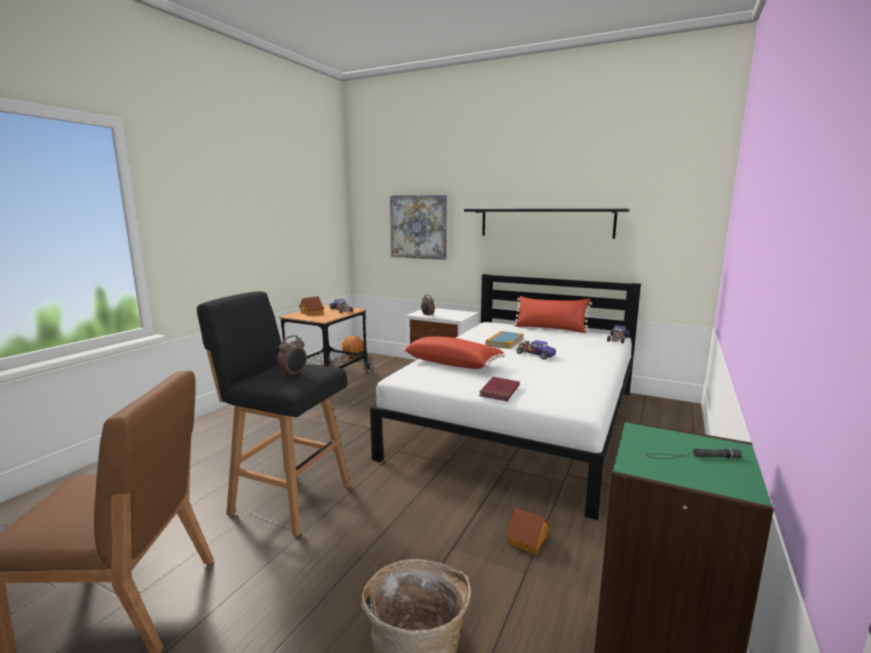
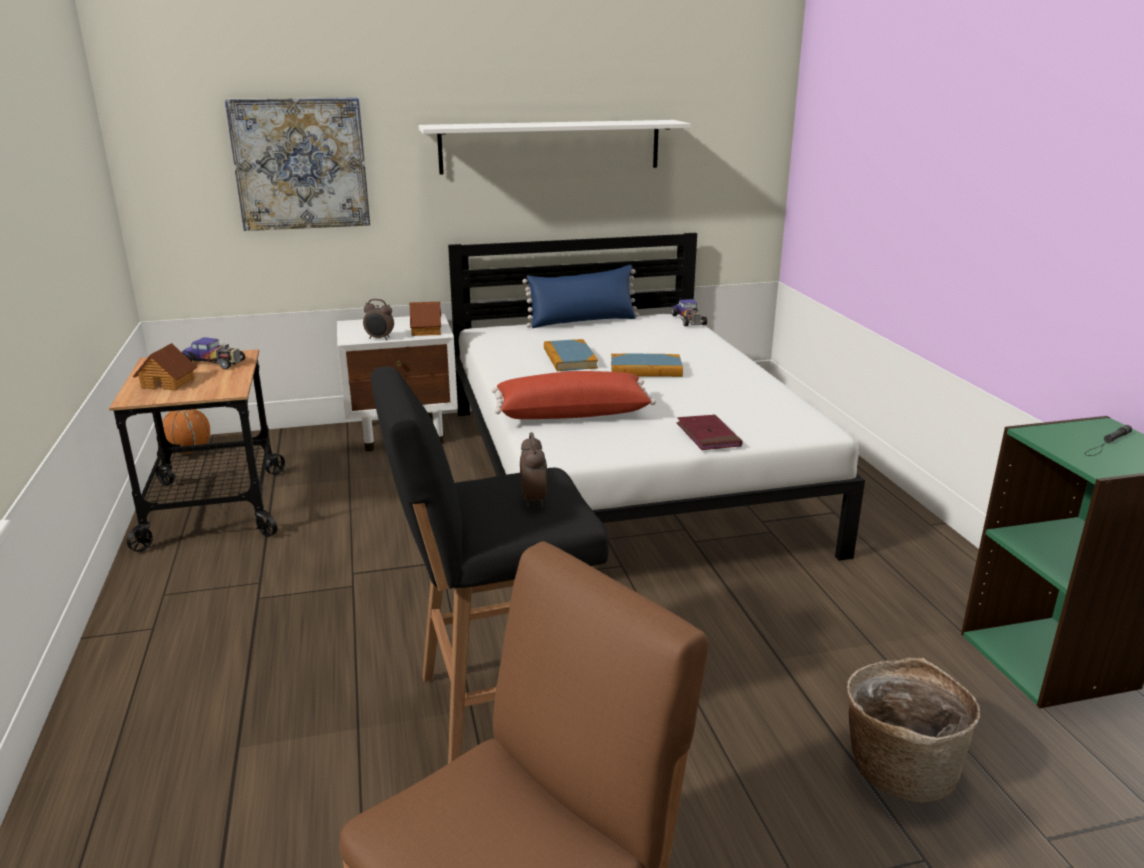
camera: 40 degrees left, 10 degrees up
black shelf [464,209,630,239] -> white shelf [418,120,691,174]
toy house [506,507,551,555] -> toy house moved to [409,302,441,336]
red pillow [513,296,592,333] -> blue pillow [522,265,639,328]
toy car [516,340,556,360] -> book [611,354,683,377]

